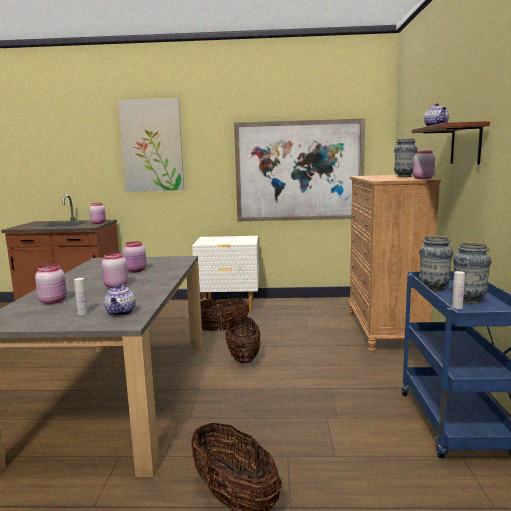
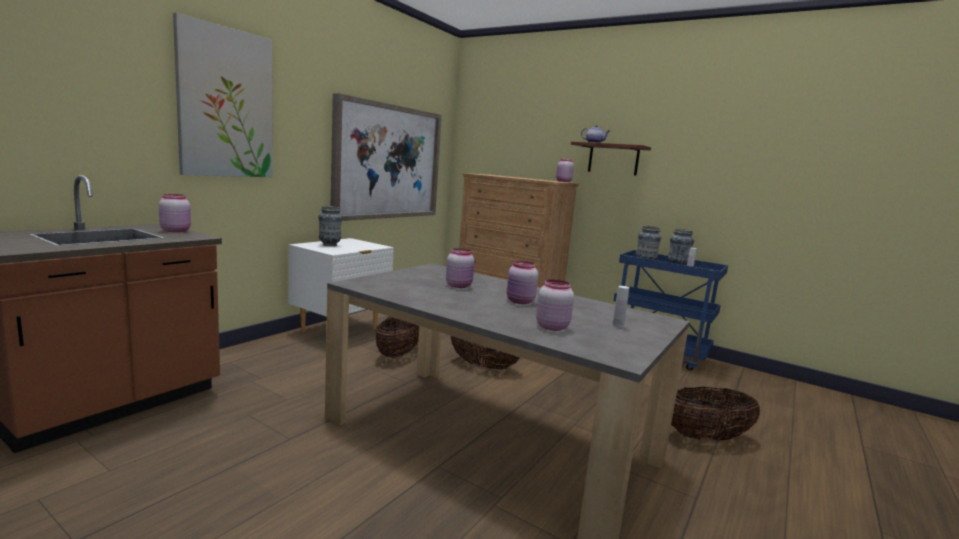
camera: 60 degrees left, 0 degrees up
teapot [104,284,136,316] -> none
vase [394,139,417,177] -> vase moved to [318,206,342,246]

